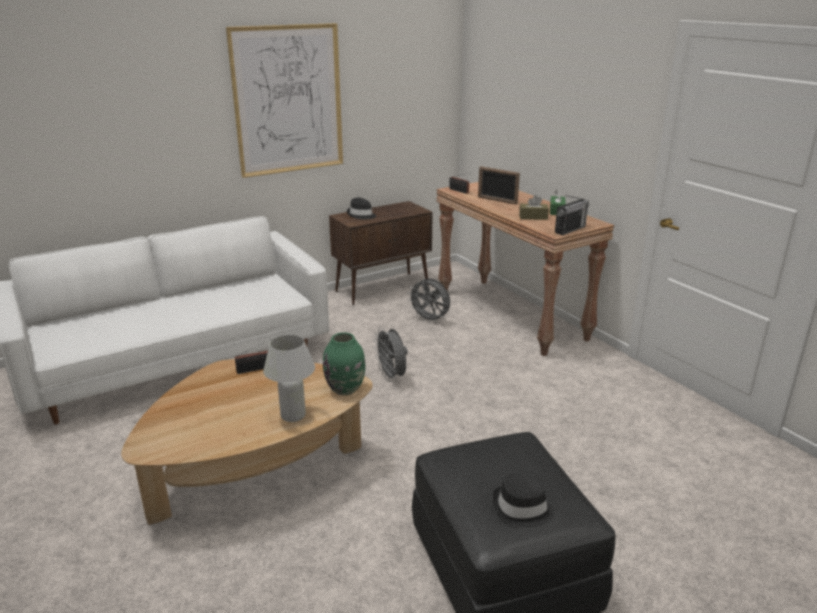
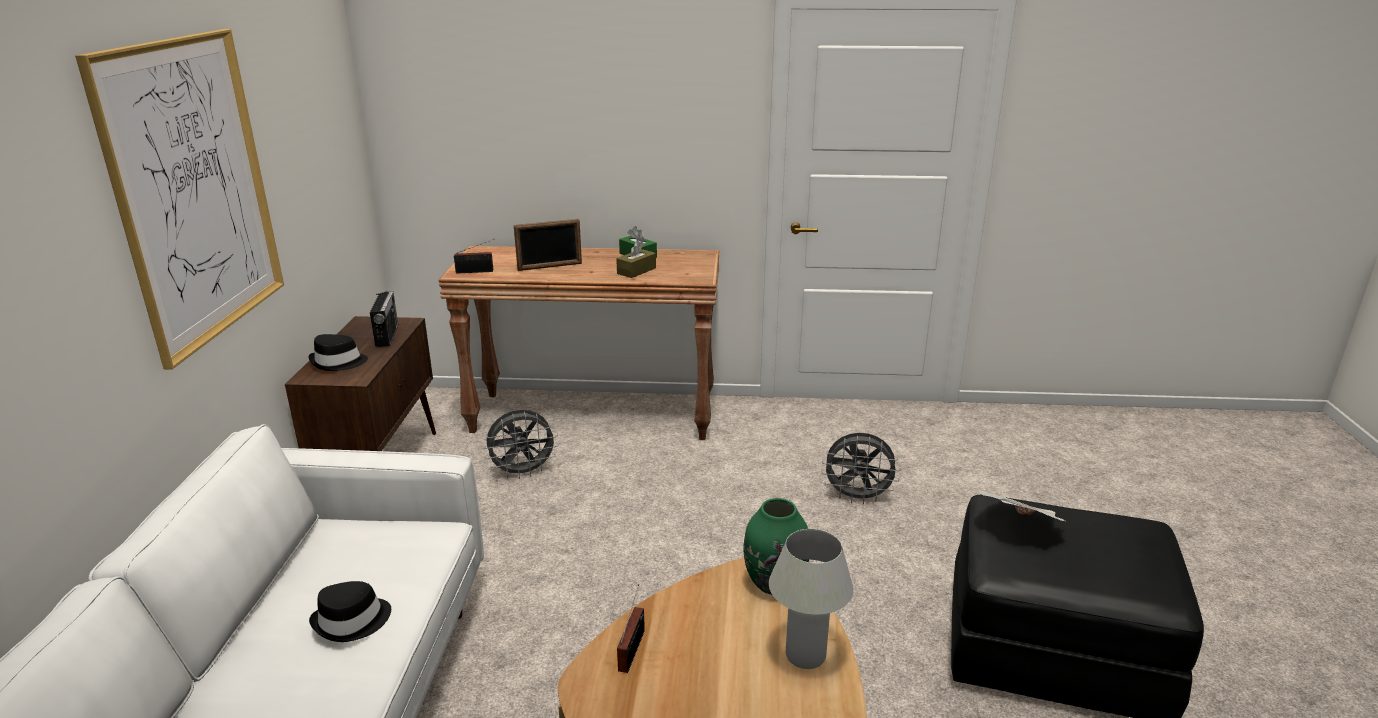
camera: 55 degrees left, 0 degrees up
grey fan [374,327,408,382] -> grey fan moved to [821,433,901,504]
black hat [493,473,555,527] -> black hat moved to [309,581,391,642]
radio [555,195,589,235] -> radio moved to [370,291,398,347]
none -> newspaper [977,489,1065,522]

